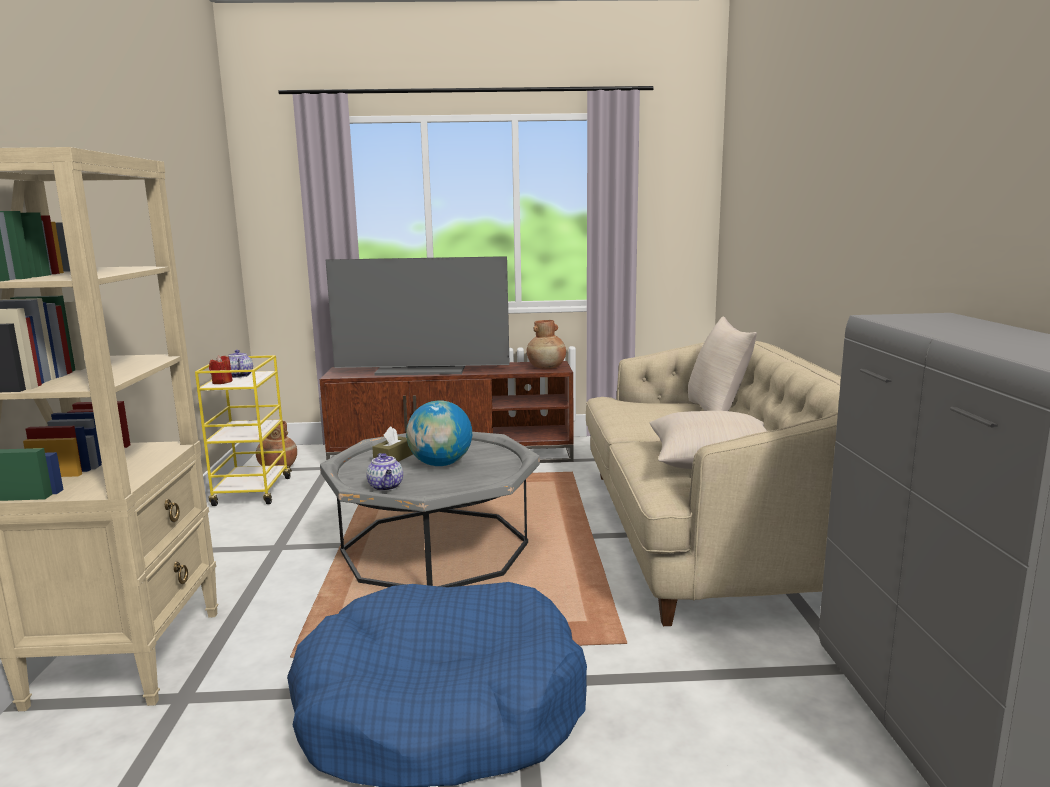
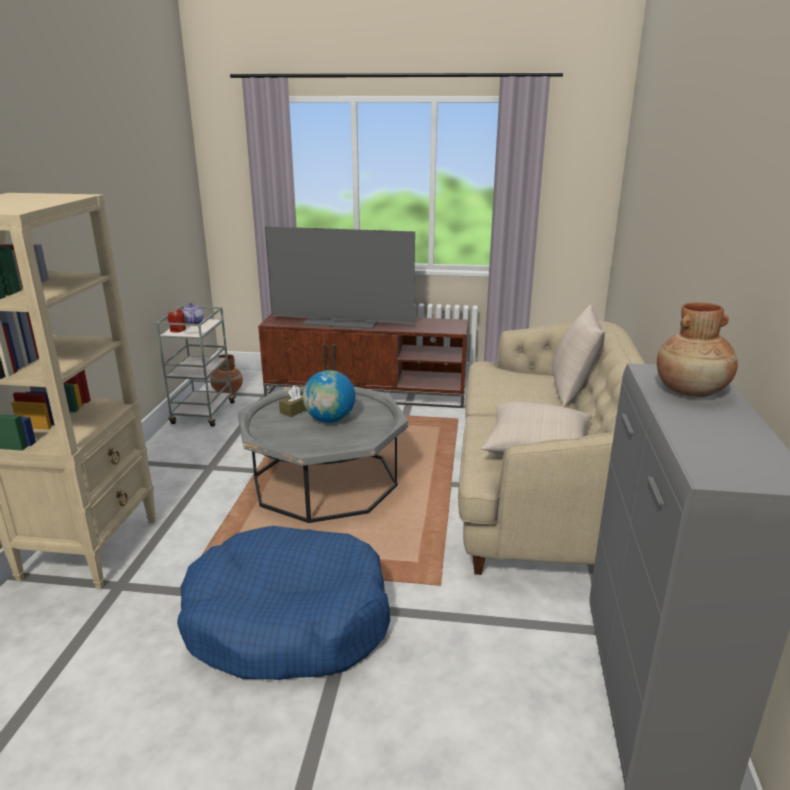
camera: 10 degrees right, 10 degrees up
yellow cart [195,355,292,506] -> grey cart [156,306,236,427]
teapot [366,453,403,491] -> none
brown vase [527,320,566,369] -> brown vase moved to [657,302,738,397]

